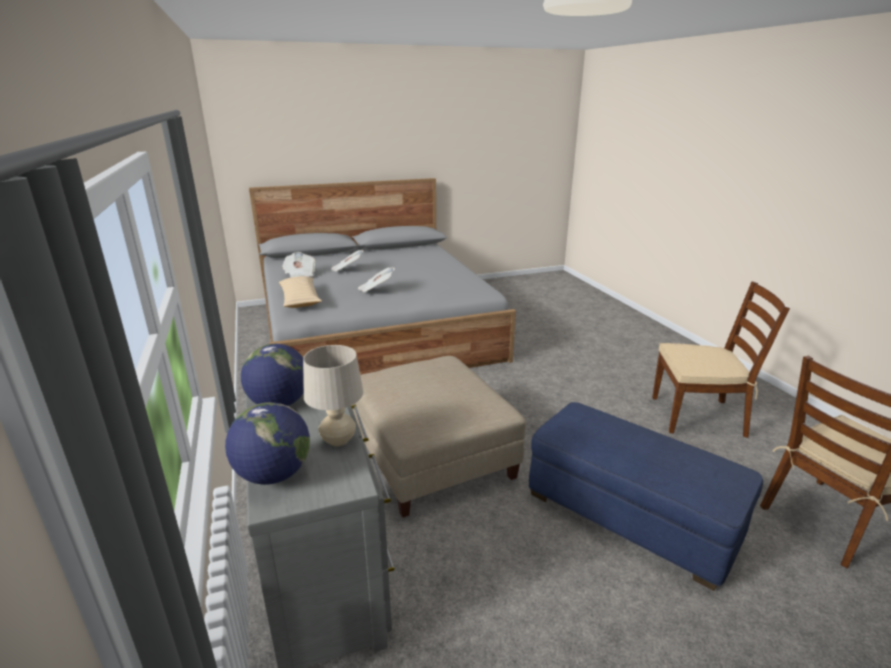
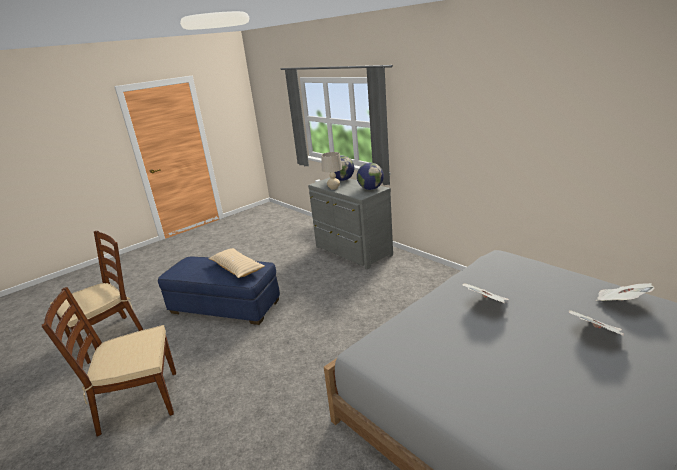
camera: 160 degrees right, 0 degrees up
beige pillow [279,276,322,308] -> beige pillow moved to [208,248,265,278]
beige ottoman [351,356,526,518] -> none

